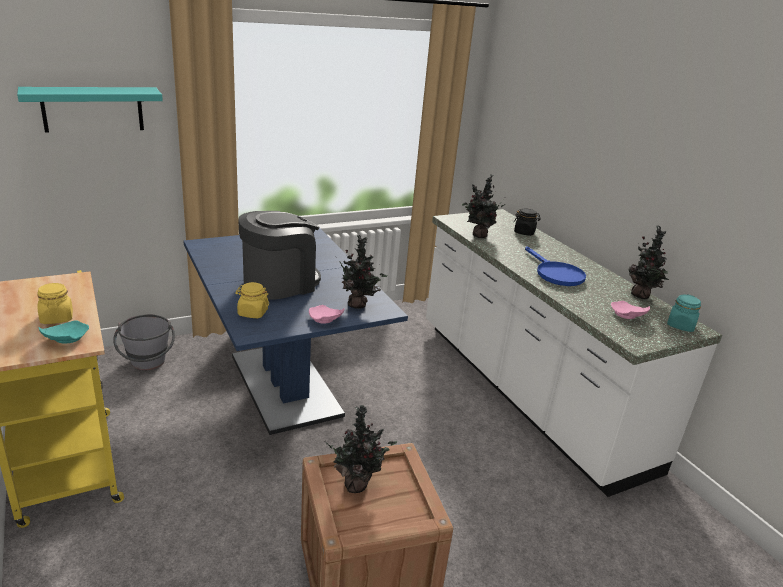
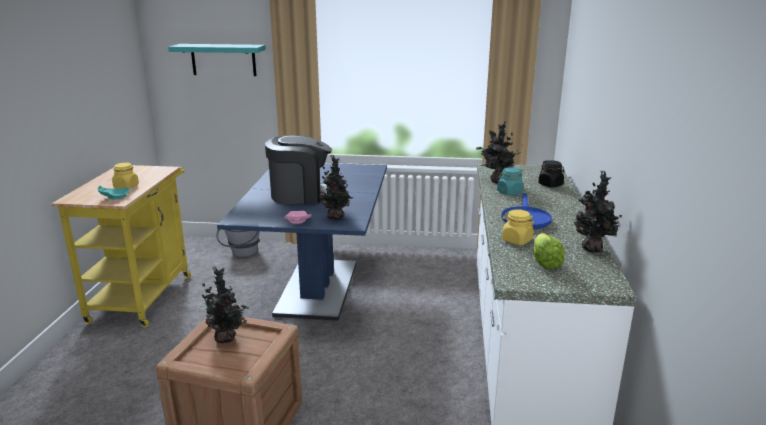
camera: 35 degrees right, 5 degrees down
yellow jar [235,282,269,318] -> yellow jar moved to [502,210,534,245]
pink plate [611,301,650,319] -> lettuce [533,233,565,269]
turquoise jar [667,294,701,332] -> turquoise jar moved to [497,167,523,195]

